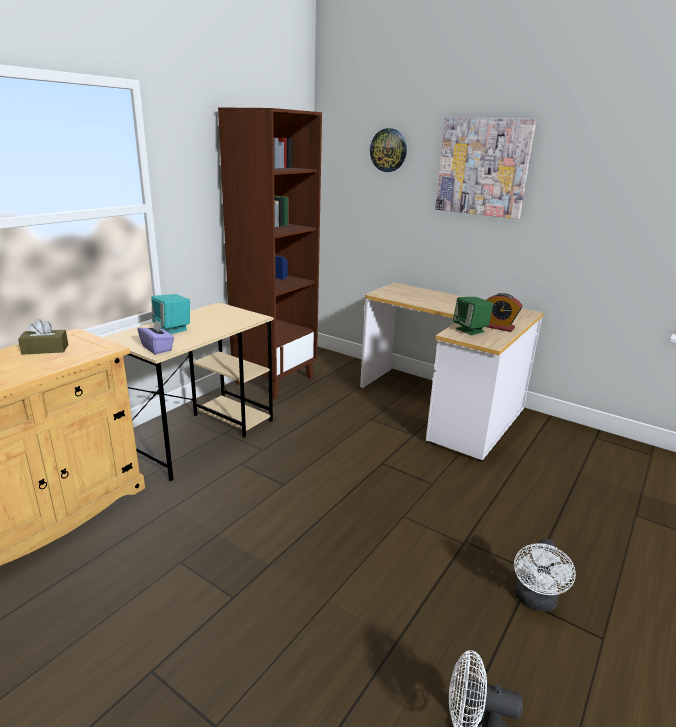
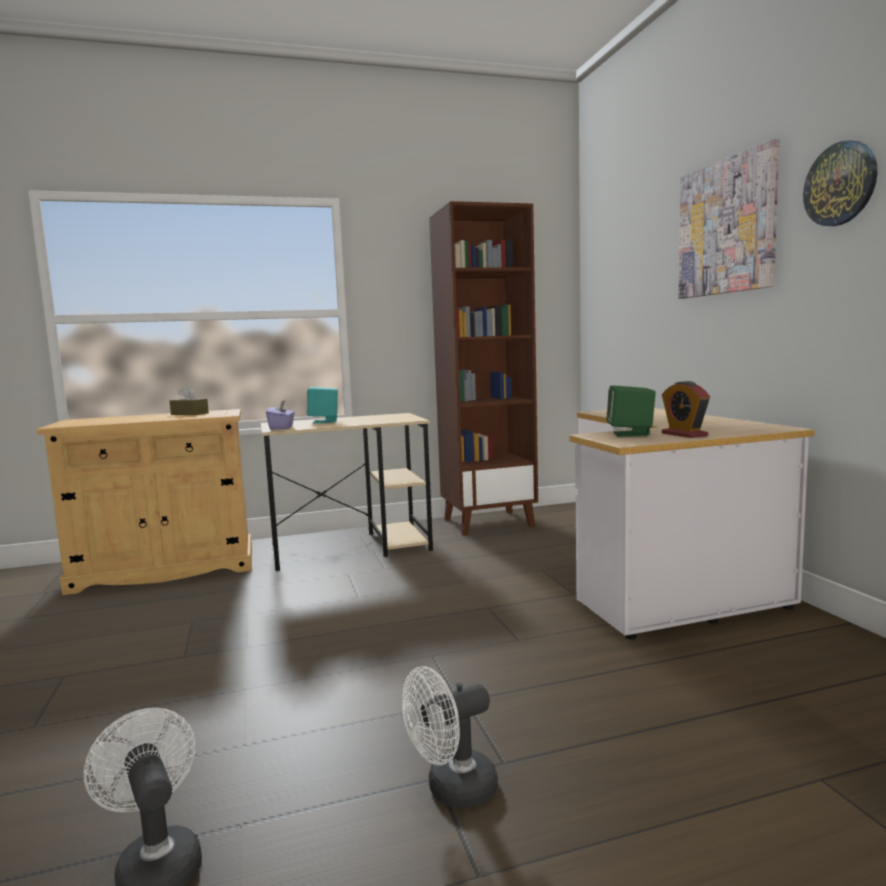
camera: 40 degrees right, 15 degrees down
wall clock [370,128,407,172] -> wall clock moved to [803,140,877,226]

